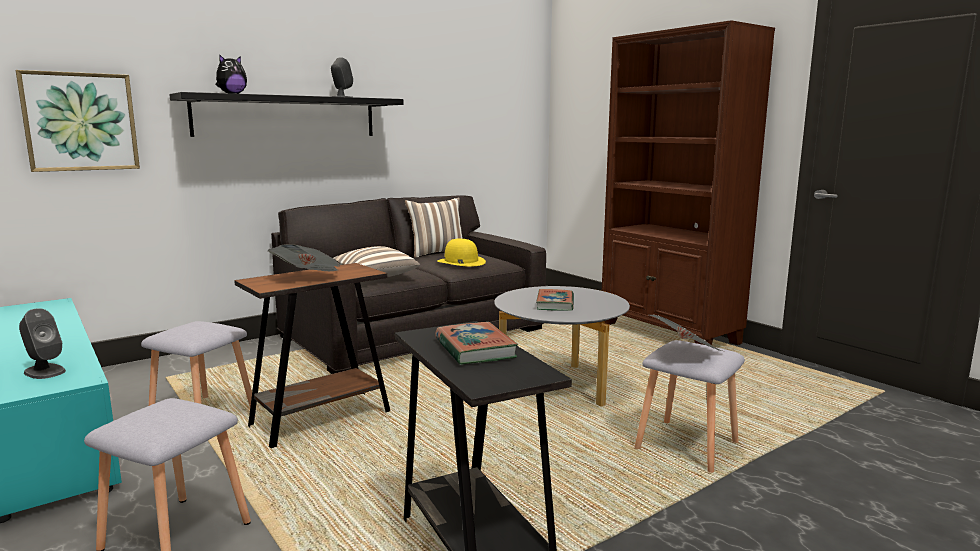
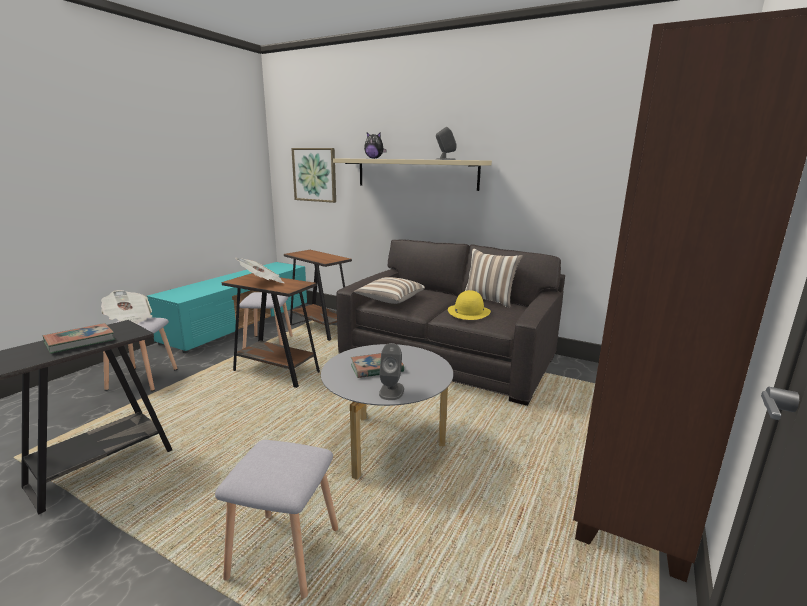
camera: 65 degrees right, 5 degrees up
grey speaker [19,308,66,379] -> grey speaker moved to [379,343,404,400]
black shelf [169,92,404,137] -> beige shelf [333,158,492,191]
newspaper [649,314,722,351] -> newspaper moved to [101,290,152,324]
none -> brown side table [284,250,352,341]

